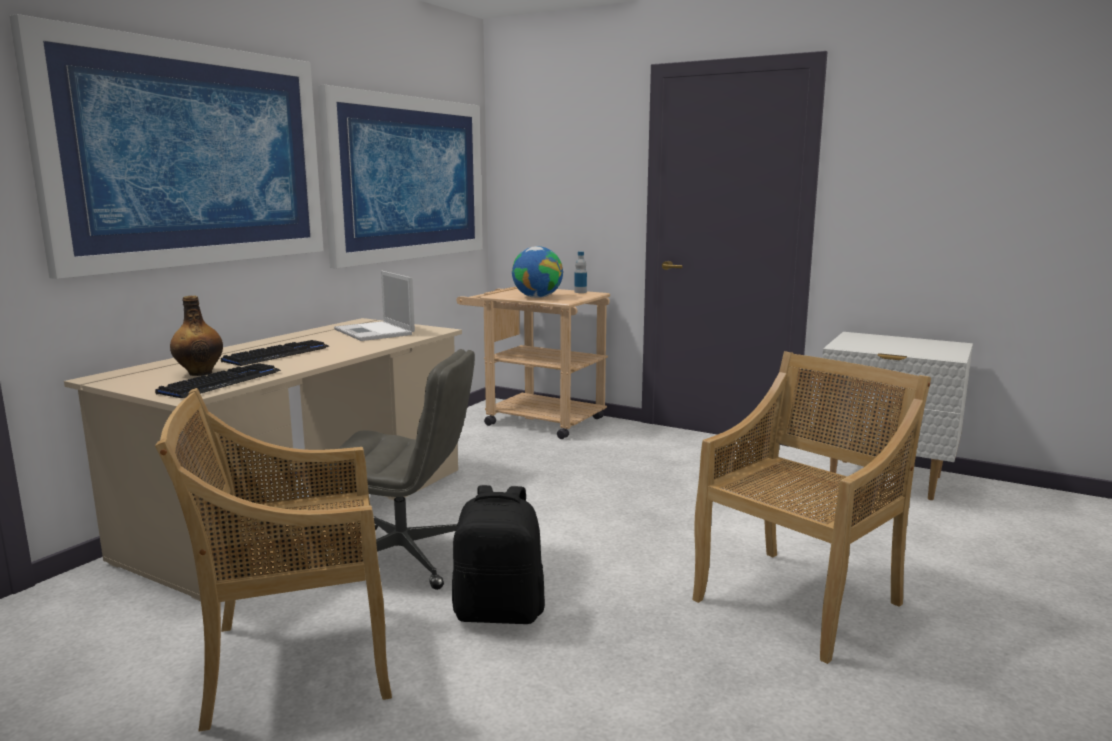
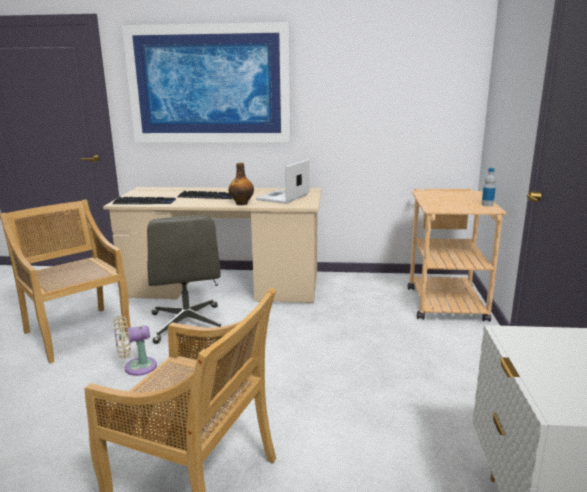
camera: 65 degrees right, 5 degrees up
bottle [170,295,223,376] -> bottle moved to [229,163,254,205]
picture [317,85,483,268] -> none
black backpack [452,485,545,624] -> beige fan [114,315,157,376]
globe [512,246,563,298] -> none

